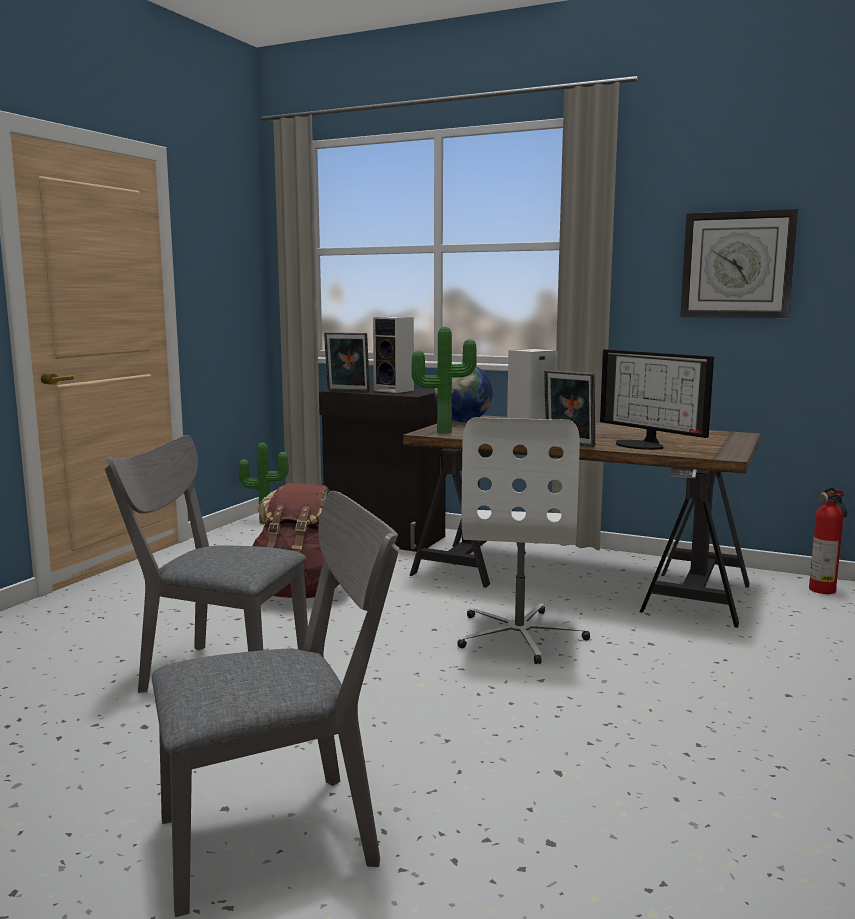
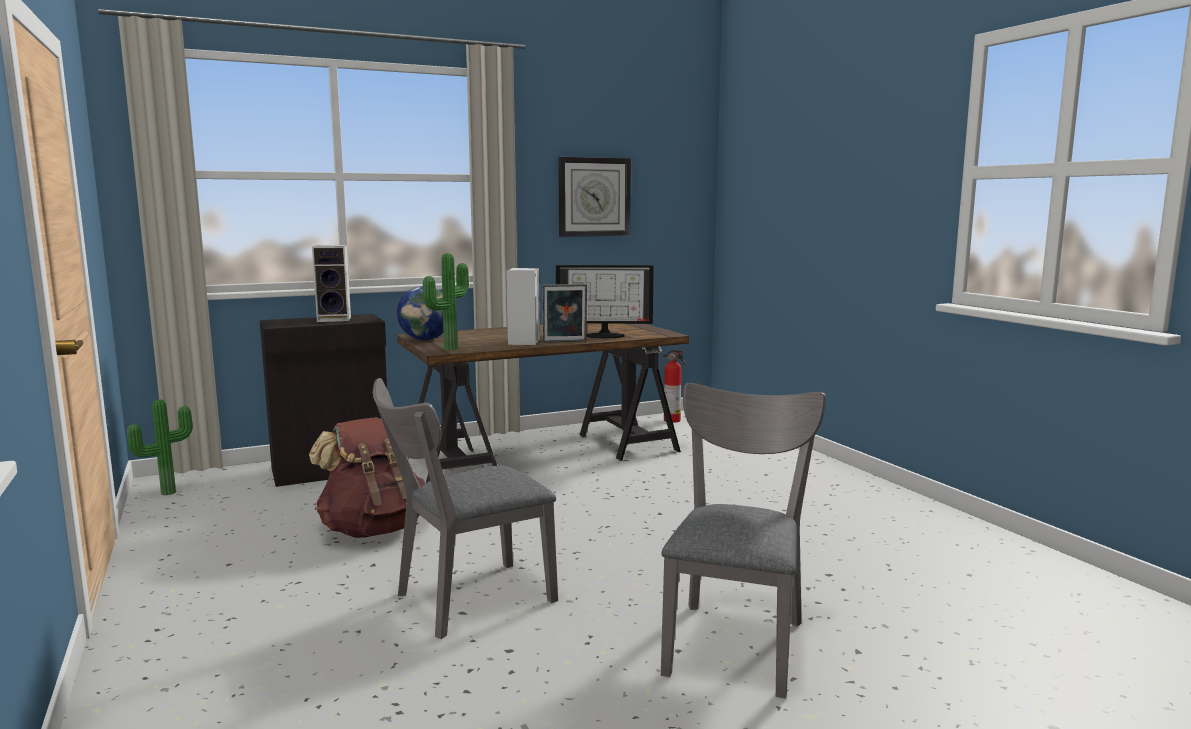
camera: 50 degrees left, 0 degrees up
picture frame [324,332,370,392] -> none
white office chair [457,418,590,664] -> none

